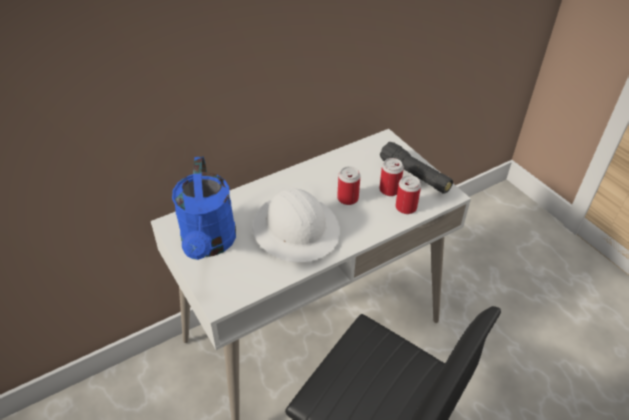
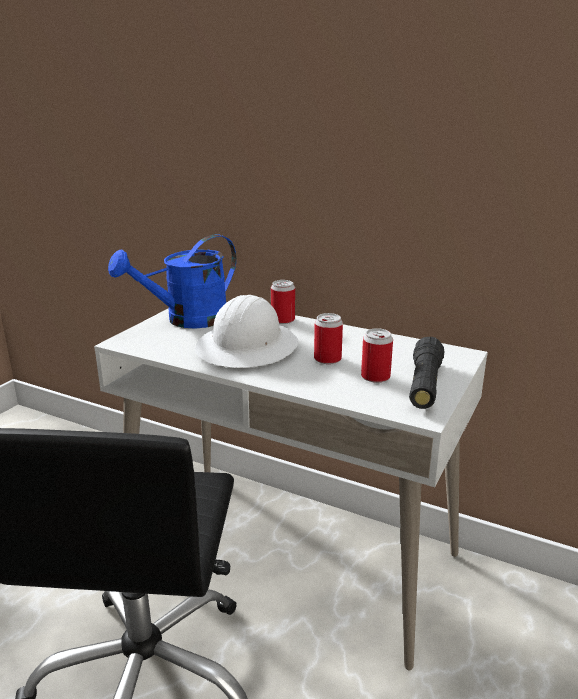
camera: 60 degrees right, 20 degrees down
can [395,175,421,214] -> can moved to [271,280,295,324]

